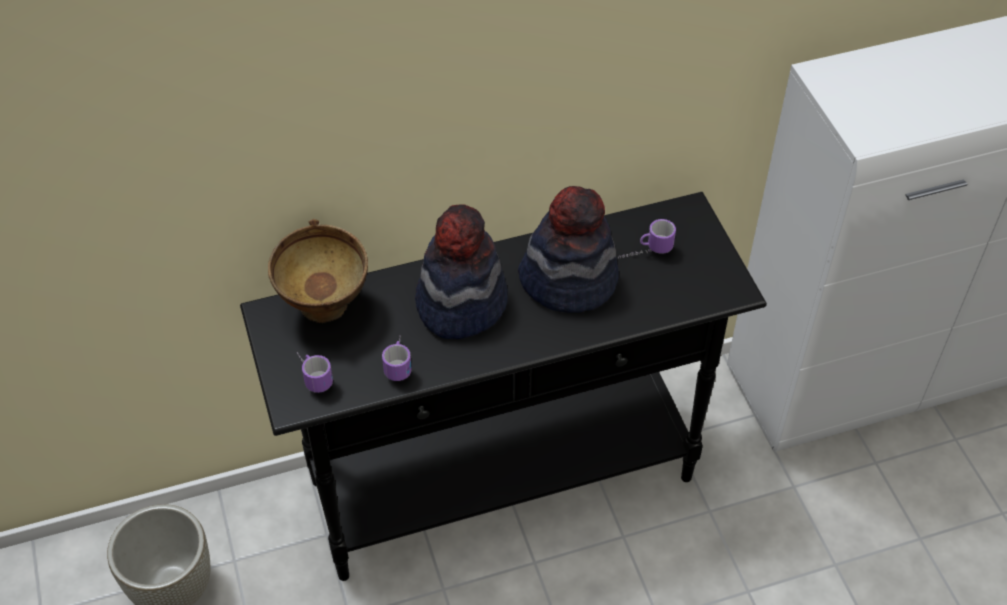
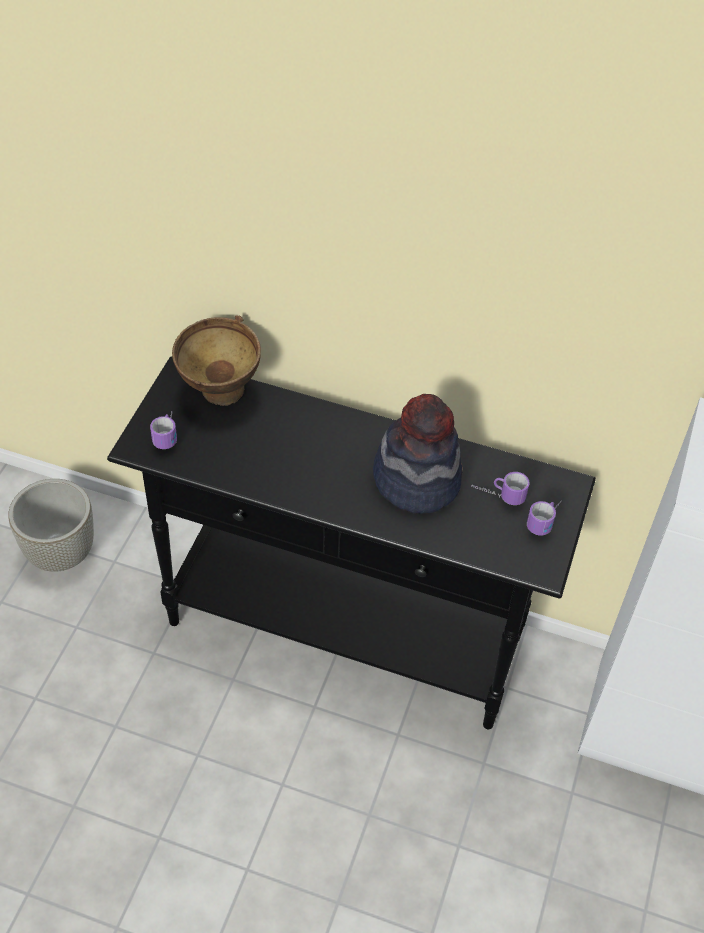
camera: 35 degrees right, 0 degrees up
mug [382,336,412,381] -> mug moved to [527,500,562,536]
hat [415,205,508,339] -> none

